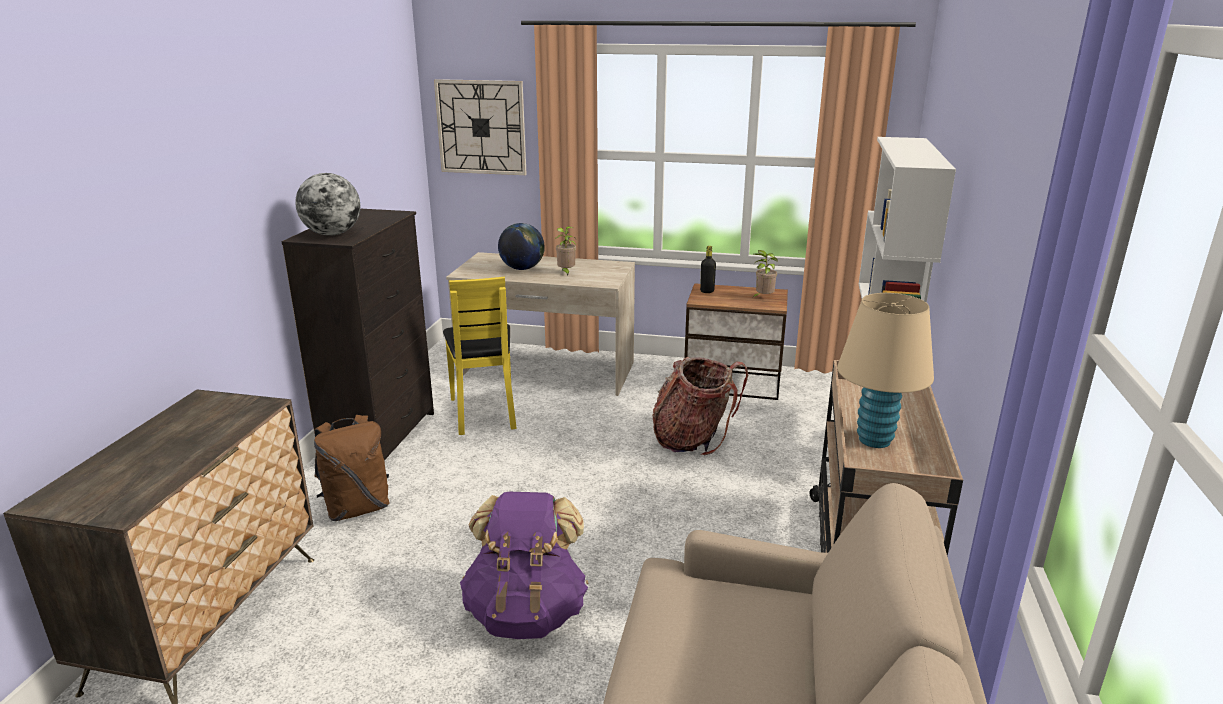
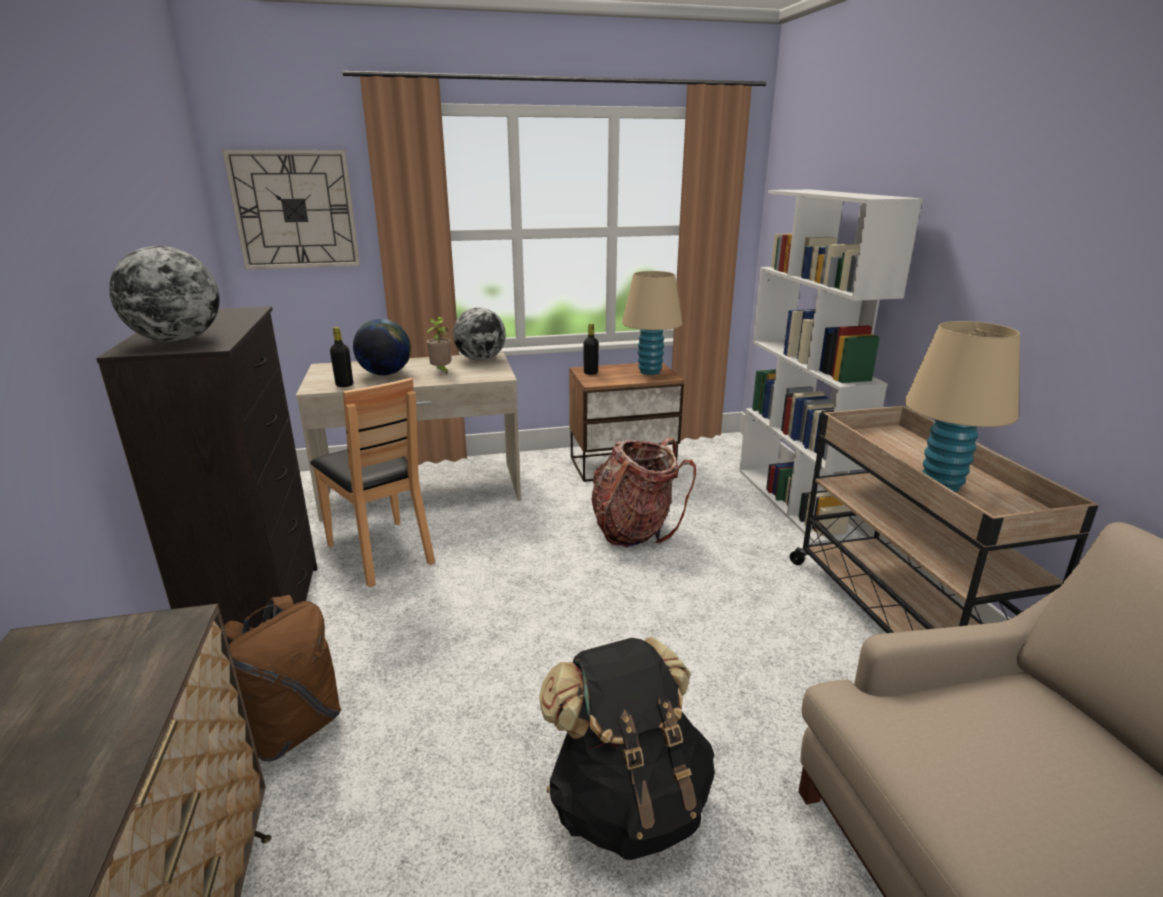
camera: 25 degrees left, 0 degrees up
yellow chair [443,277,517,435] -> brown chair [310,378,435,587]
purple backpack [460,492,588,639] -> black backpack [539,637,715,860]
potted plant [751,250,778,299] -> beige table lamp [622,271,682,375]
none -> black bottle [330,327,353,387]
none -> globe [453,308,506,361]

